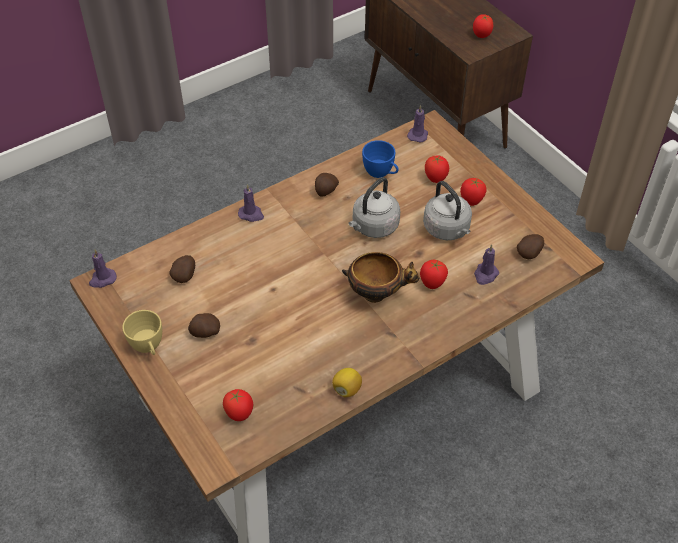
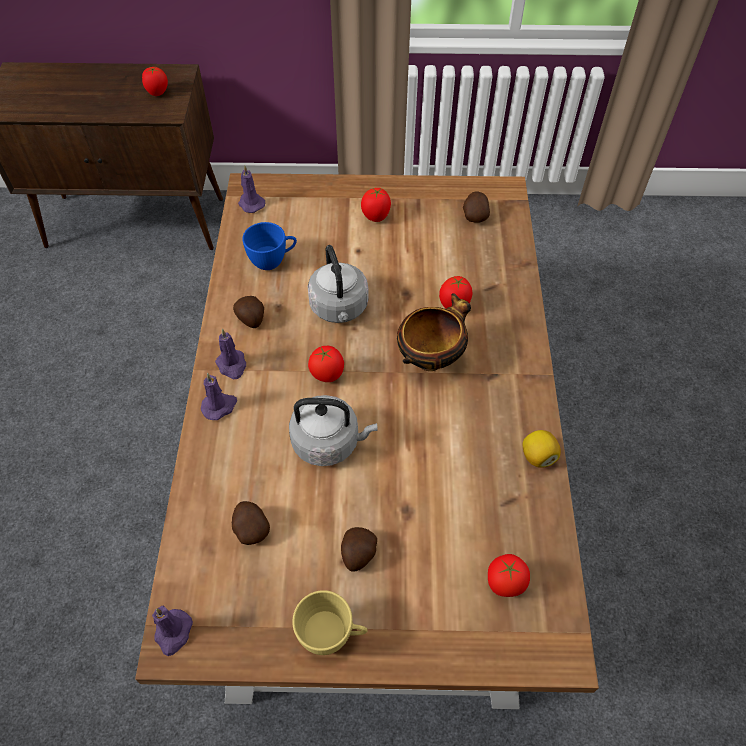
camera: 55 degrees left, 5 degrees up
grey kettle [423,181,472,240] -> grey kettle moved to [289,395,377,466]
tomato [425,155,449,183] -> tomato moved to [308,346,344,382]
purple candle [474,244,499,285] -> purple candle moved to [215,329,246,379]

